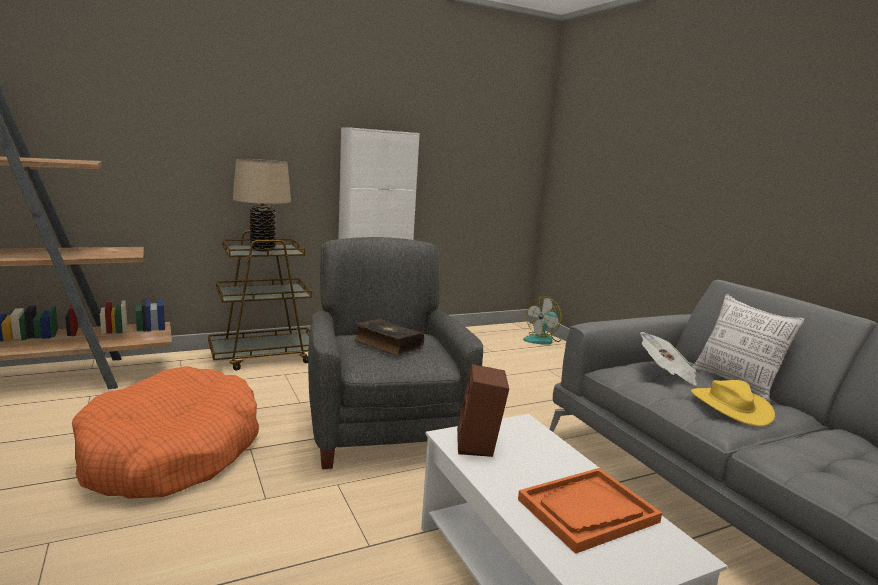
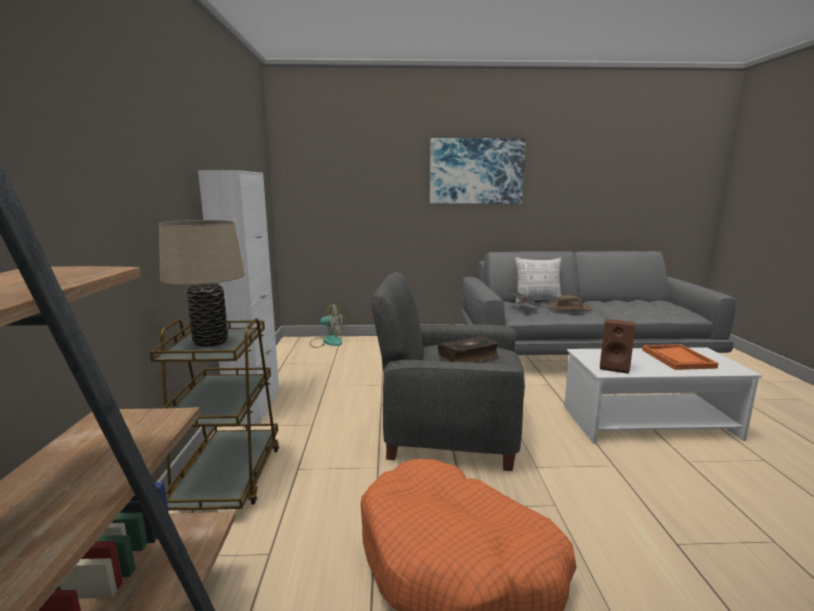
camera: 65 degrees left, 0 degrees up
fan [523,296,562,345] -> fan turned 60 degrees counterclockwise [310,303,345,348]
yellow hat [691,380,775,426] -> brown hat [547,295,592,311]
none -> picture [430,138,526,203]

